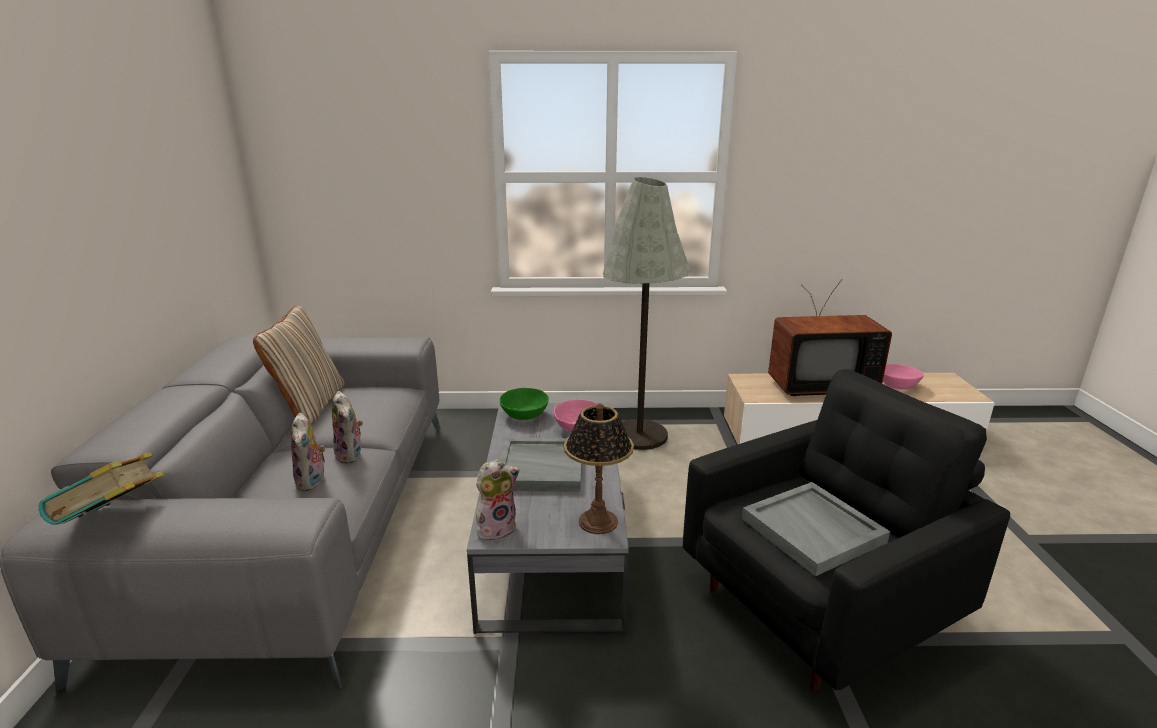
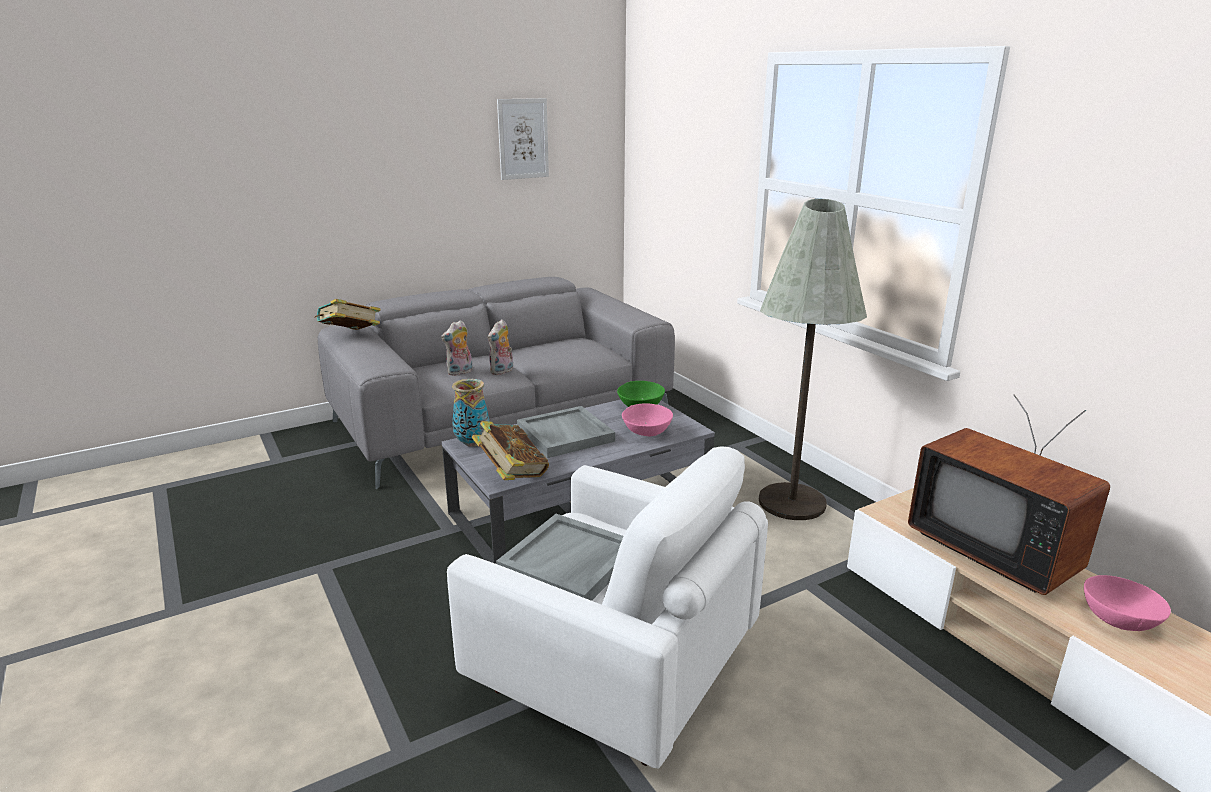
camera: 60 degrees right, 0 degrees up
beige pillow [253,306,345,424] -> none
plush toy [476,459,520,540] -> vase [452,379,489,447]
table lamp [564,403,634,534] -> book [472,421,549,480]
black armchair [683,369,1010,691] -> white armchair [447,446,768,769]
none -> picture [497,98,549,180]

